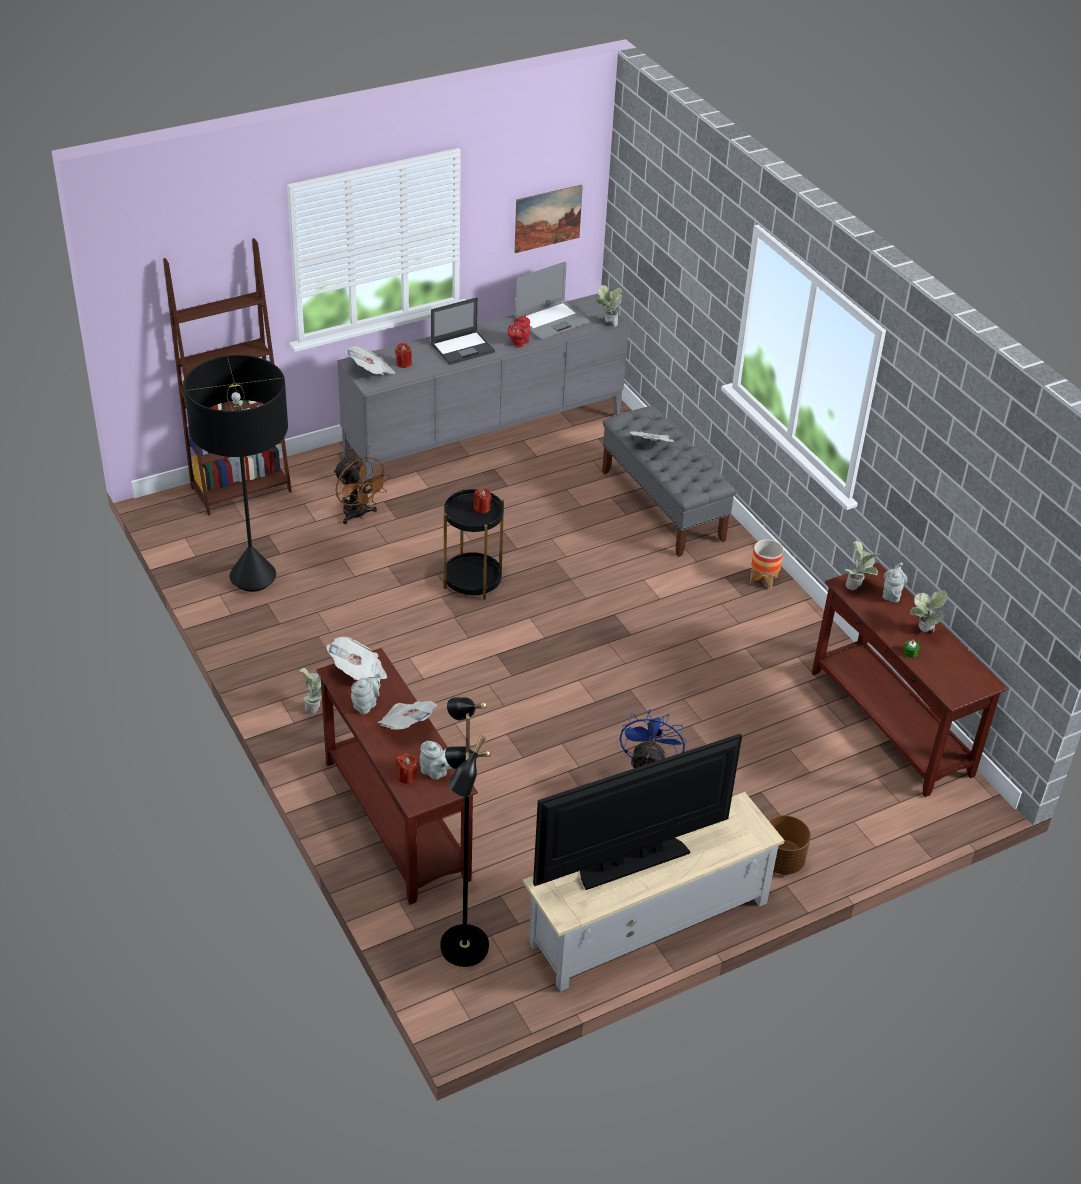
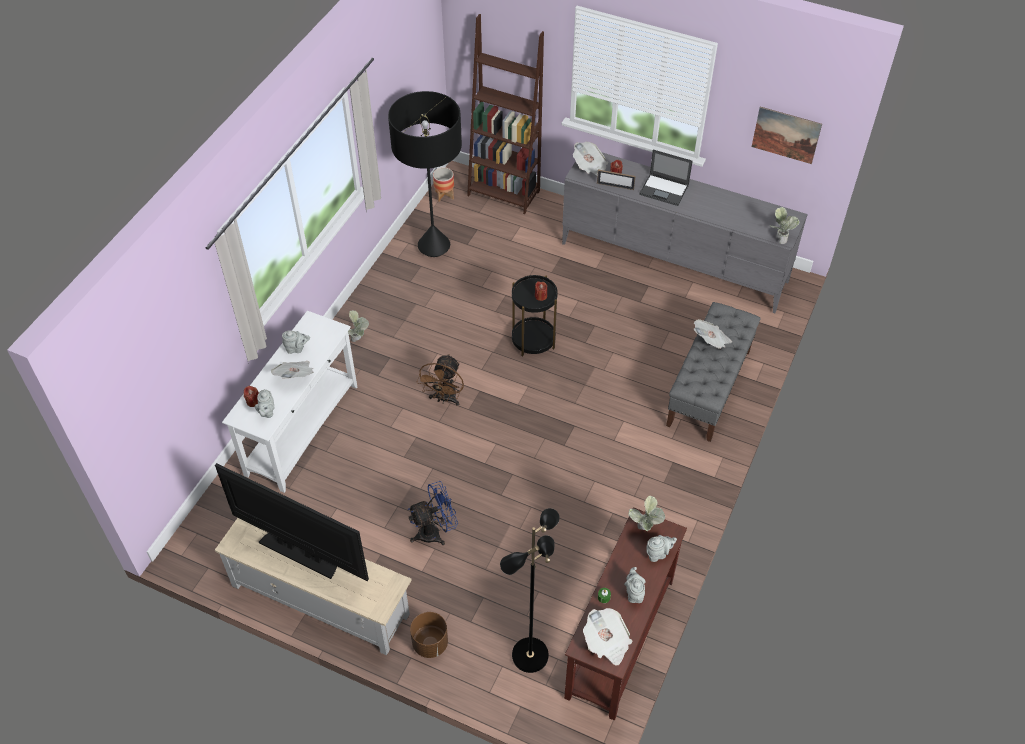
camera: 55 degrees right, 10 degrees up
brown console table [316,648,478,905] -> white console table [222,311,357,493]
newspaper [326,637,387,681] -> newspaper moved to [583,608,632,666]
brown fan [334,456,390,524] -> brown fan moved to [417,354,464,406]
black floor lamp [440,697,491,967] -> black floor lamp moved to [500,508,560,673]
red teapot [508,315,530,348] -> none
laptop [515,262,590,340] -> none
planter [750,539,784,590] -> planter moved to [433,167,454,202]
potted plant [910,590,948,633] -> grey teapot [624,567,646,603]
none -> picture frame [597,169,635,190]

